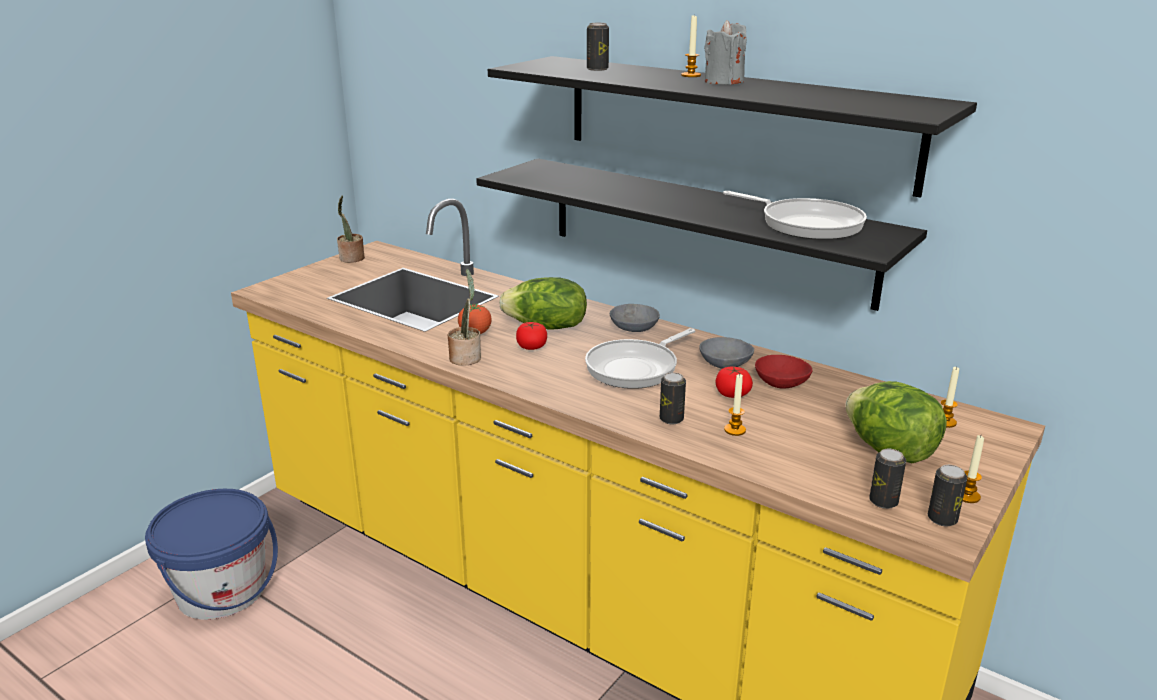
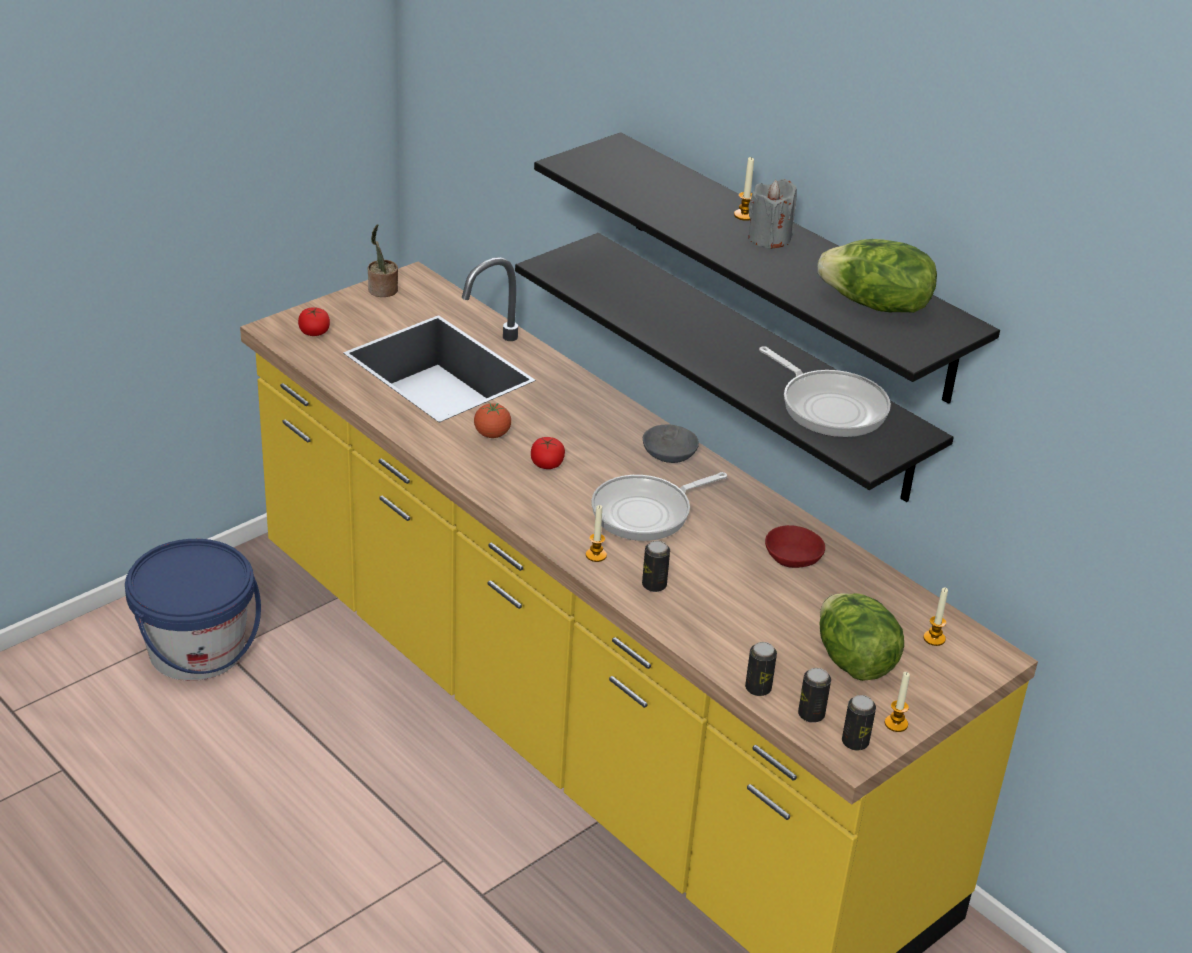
camera: 10 degrees right, 10 degrees up
potted plant [447,269,481,366] -> none
lettuce [499,277,587,329] -> lettuce moved to [818,239,937,313]
can [587,23,609,71] -> can moved to [745,642,777,696]
grey bowl [699,337,754,369] -> none
tomato [715,366,753,398] -> tomato moved to [298,307,330,336]
candle [724,374,746,436] -> candle moved to [586,505,607,562]

